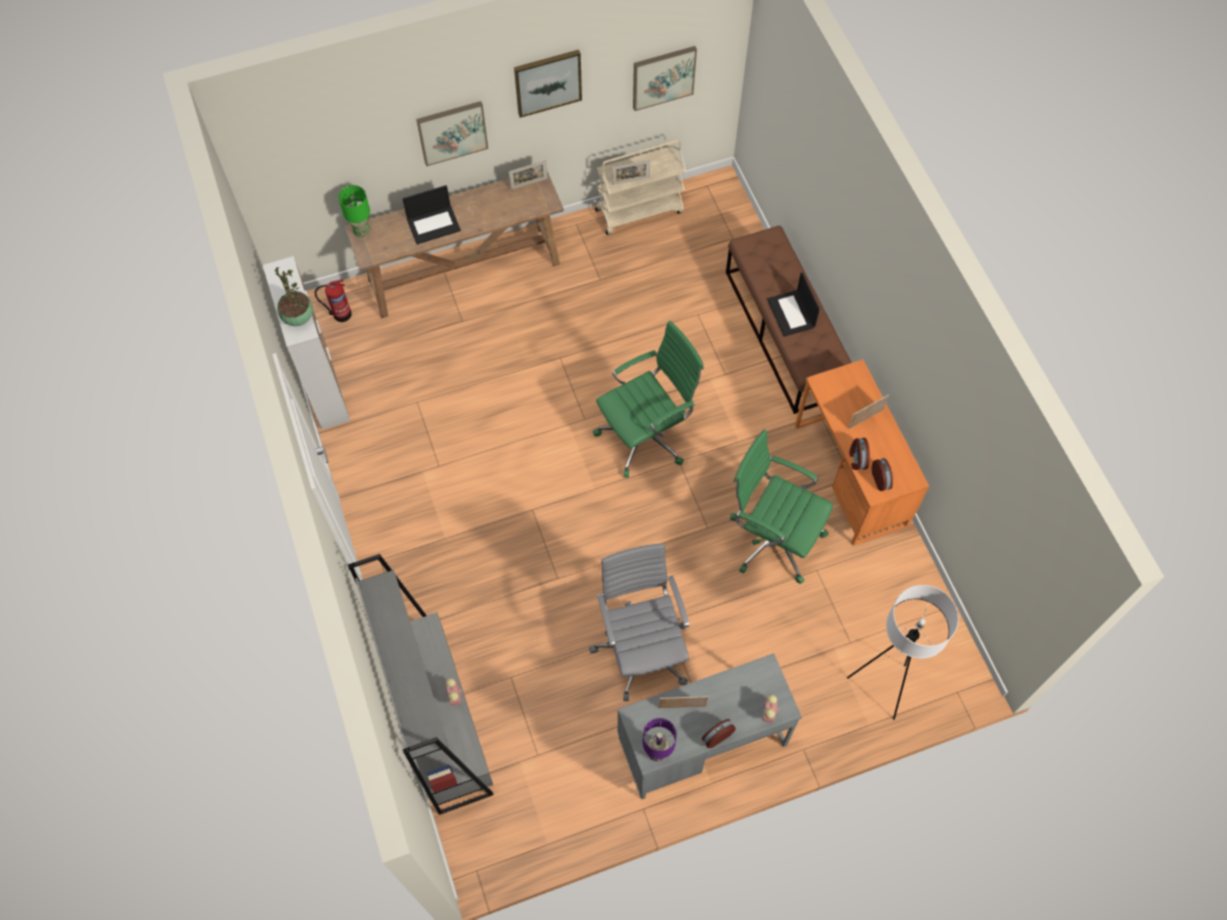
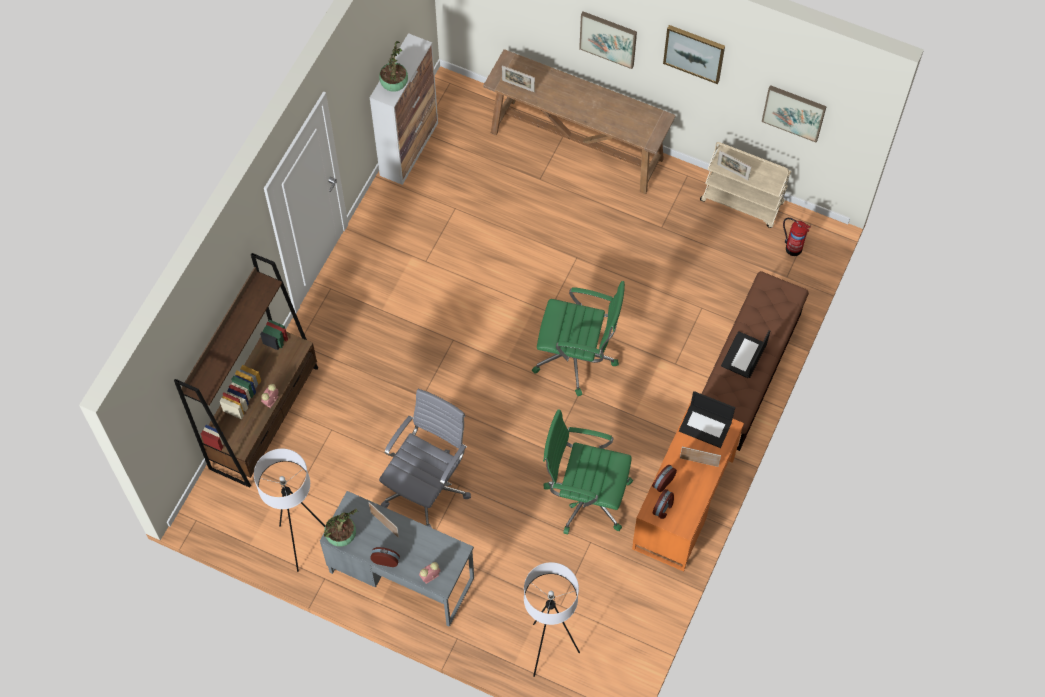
camera: 45 degrees right, 0 degrees up
fire extinguisher [315,279,352,322] -> fire extinguisher moved to [783,218,811,256]
green table lamp [338,185,370,237] -> none
grey bookcase [348,554,493,815] -> brown bookcase [174,253,318,488]
laptop [402,185,461,244] -> laptop moved to [679,391,735,448]
picture frame [509,160,548,190] -> picture frame moved to [502,65,535,92]
purple table lamp [642,718,677,762] -> potted plant [324,509,358,547]
green office chair [730,429,833,584] -> green office chair turned 60 degrees counterclockwise [543,409,633,534]
none -> white floor lamp [254,449,325,572]

